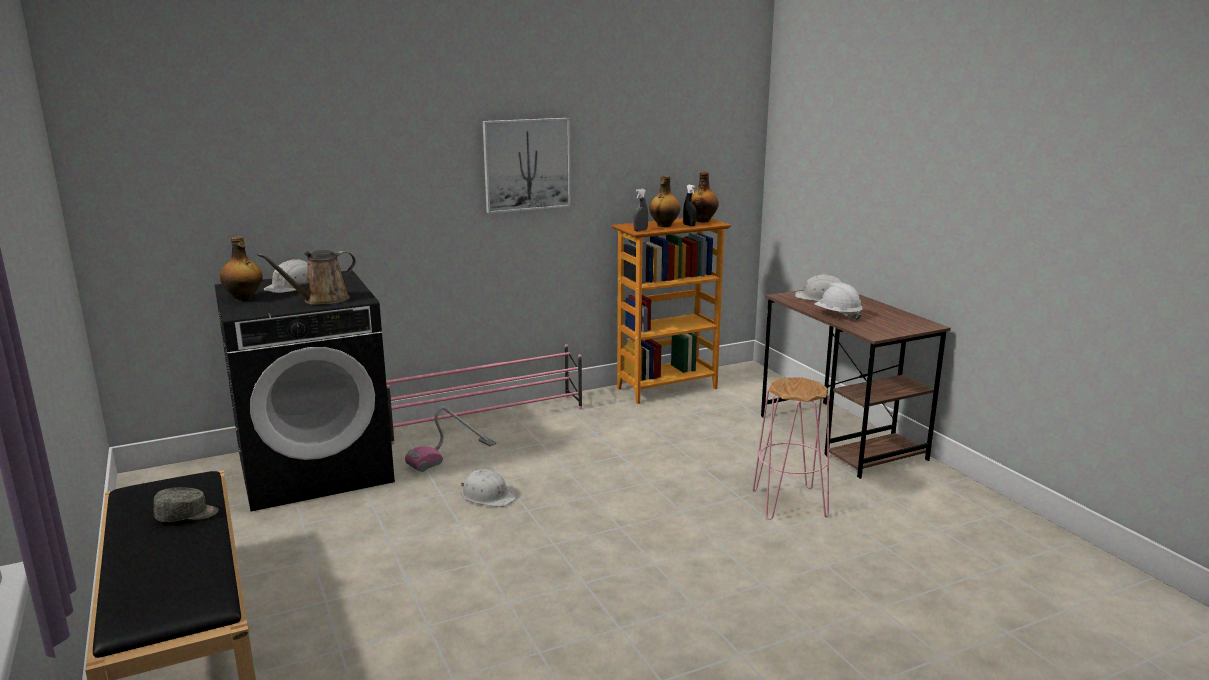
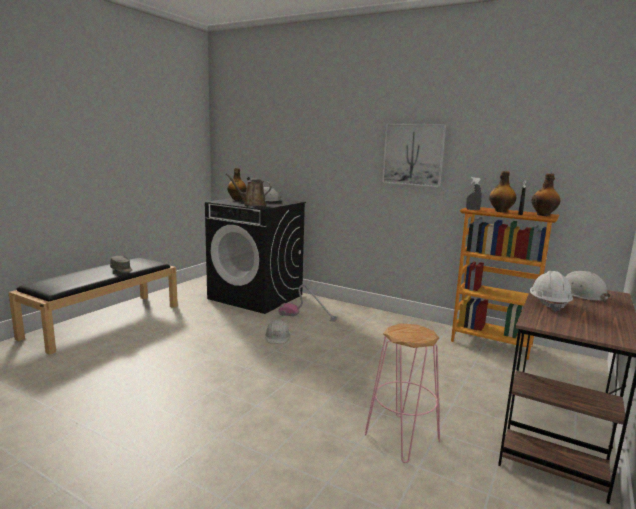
camera: 55 degrees right, 5 degrees down
pink shoe rack [386,344,582,445] -> none

